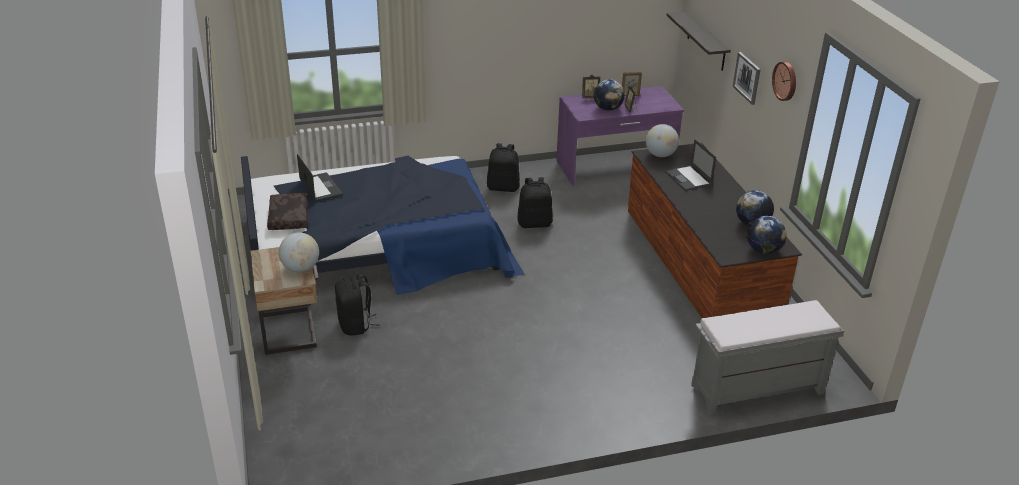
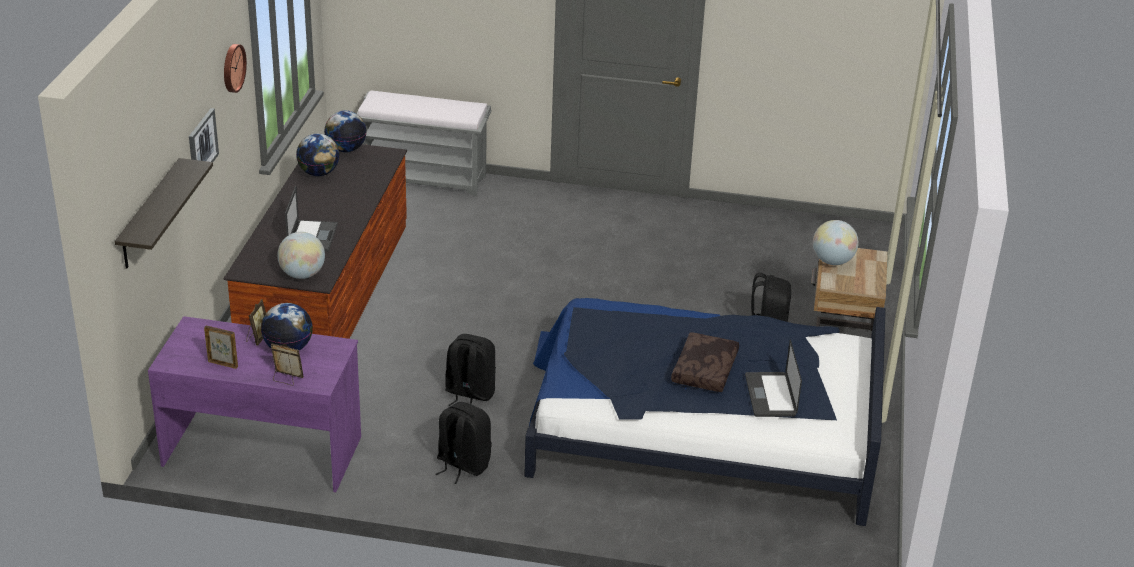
camera: 155 degrees left, 0 degrees up
brown pillow [267,193,308,230] -> brown pillow moved to [671,332,739,392]

